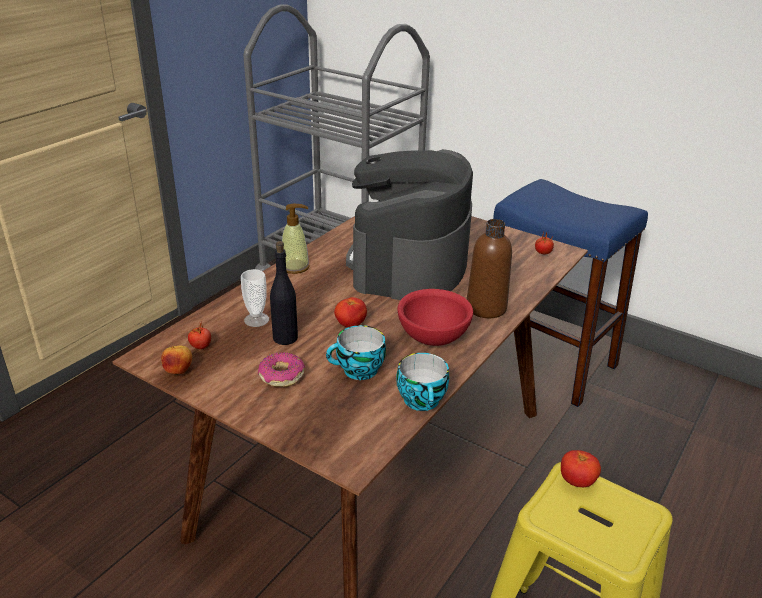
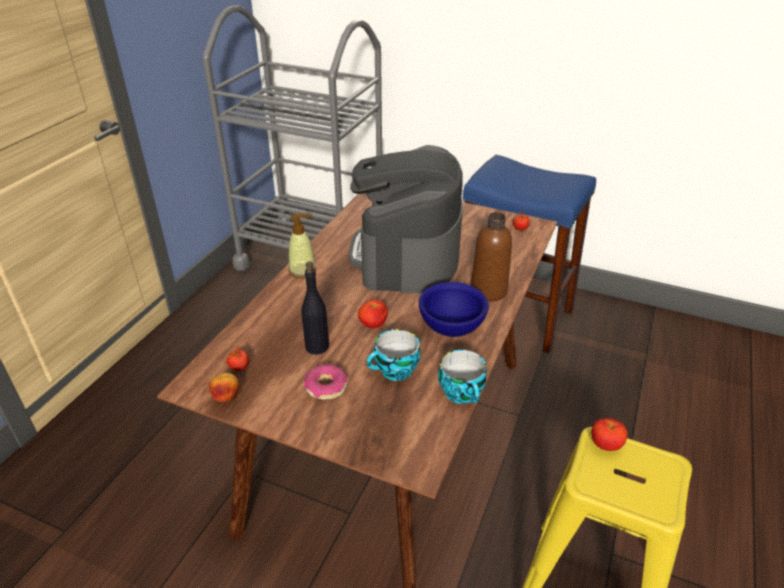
camera: 10 degrees left, 5 degrees up
cup [241,269,269,327] -> none
red bowl [397,289,473,346] -> blue bowl [419,282,489,337]

